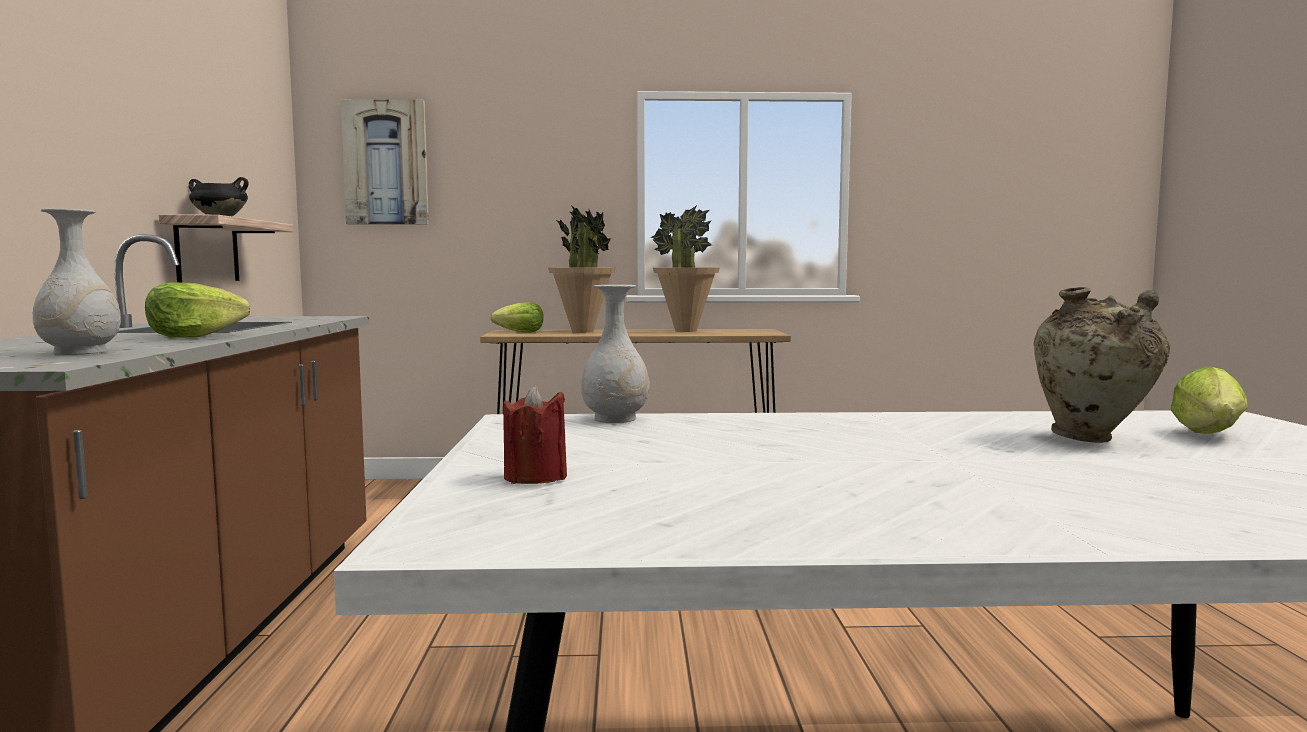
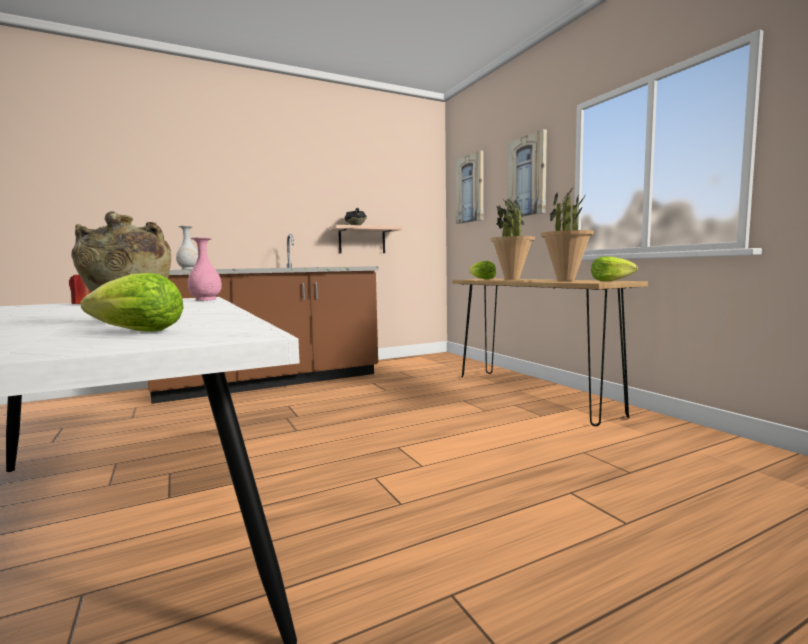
camera: 65 degrees right, 0 degrees up
lettuce [145,282,250,338] -> lettuce moved to [591,257,638,281]
white vase [581,285,650,423] -> pink vase [188,238,222,301]
none -> picture [507,129,547,216]

